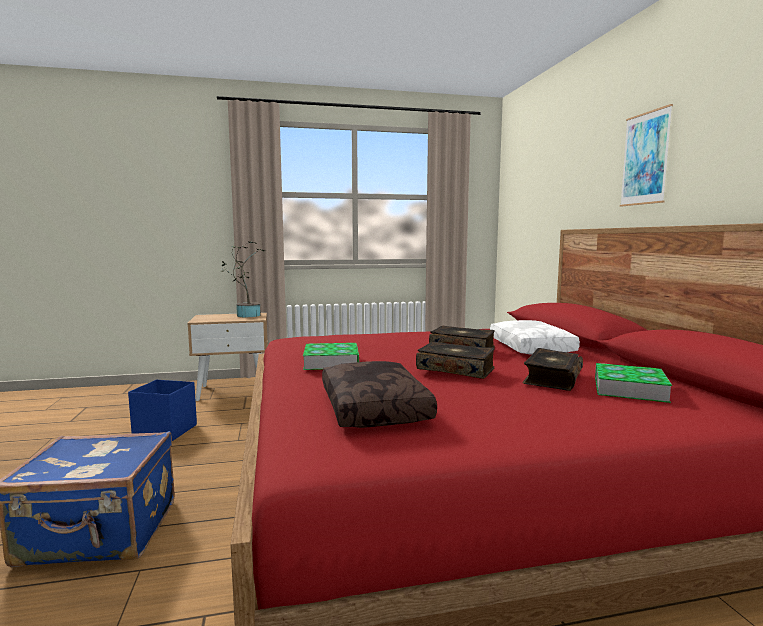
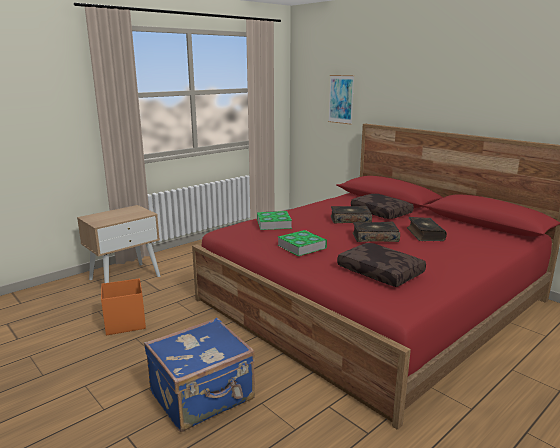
camera: 30 degrees left, 10 degrees up
blue storage box [128,380,197,441] -> orange storage box [101,278,146,335]
potted plant [221,242,265,317] -> none
white pillow [490,320,580,355] -> brown pillow [351,194,414,219]
book [595,363,672,403] -> book moved to [257,211,292,230]
picture [620,104,673,207] -> picture moved to [328,75,354,125]

